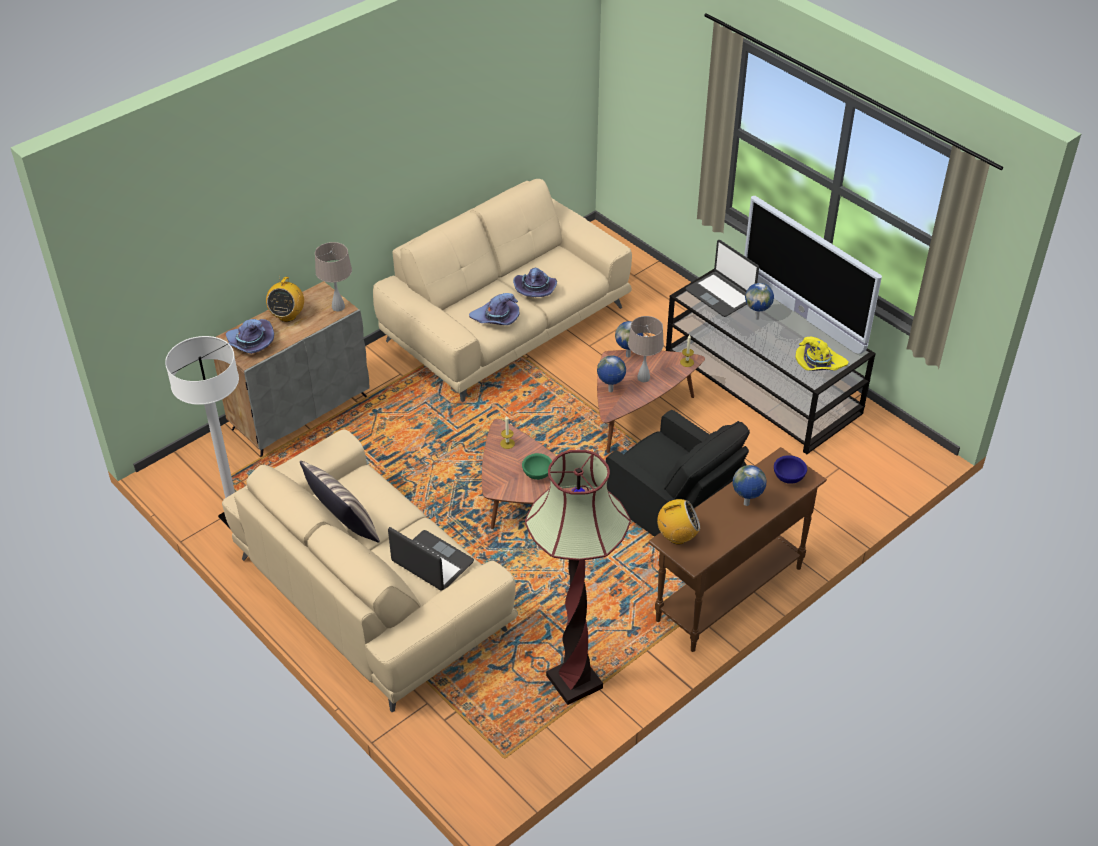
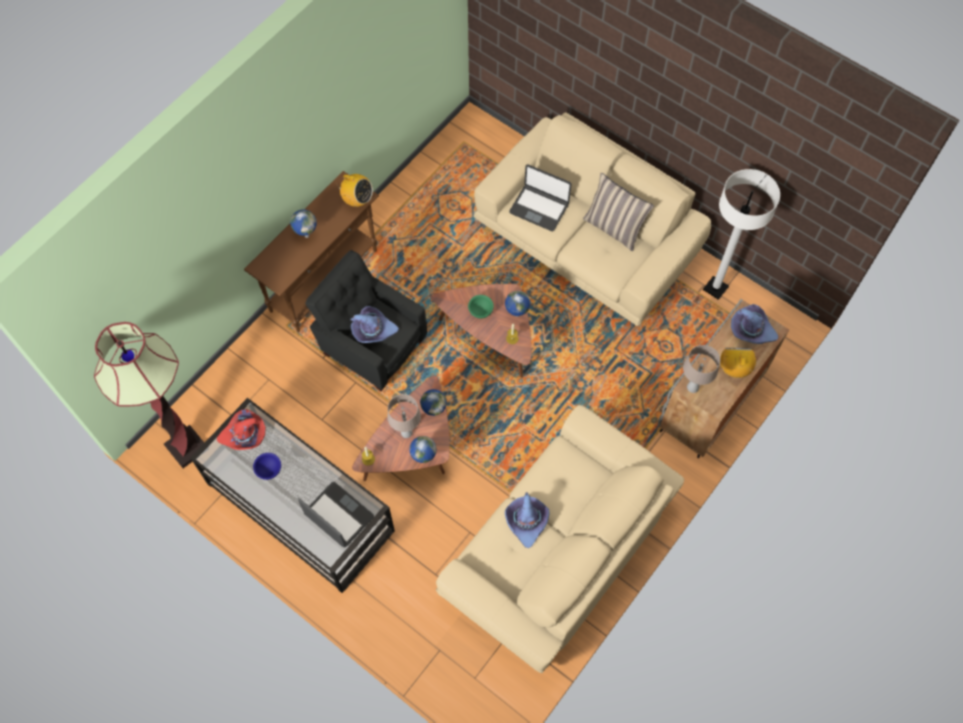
camera: 170 degrees right, 20 degrees up
purple hat [469,293,520,325] -> purple hat moved to [350,306,399,343]
floor lamp [525,450,631,705] -> floor lamp moved to [94,322,204,468]
radio [657,499,700,545] -> radio turned 135 degrees counterclockwise [335,174,373,207]
television [744,196,882,354] -> none
globe [745,283,774,320] -> globe moved to [505,291,530,317]
blue bowl [774,455,807,484] -> blue bowl moved to [253,453,281,480]
yellow hat [795,337,849,371] -> red hat [217,409,266,450]

